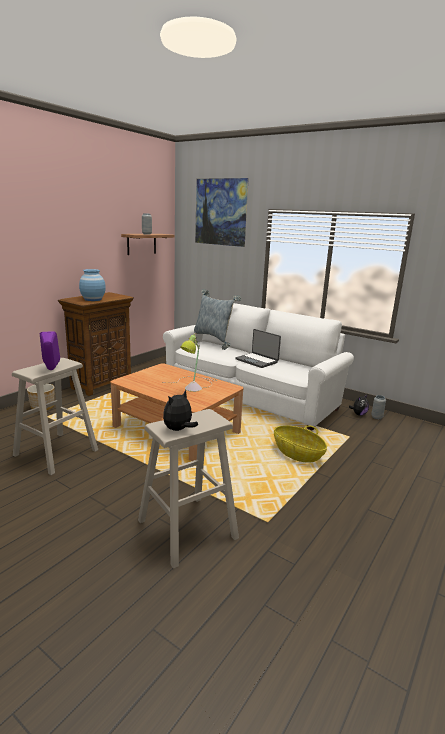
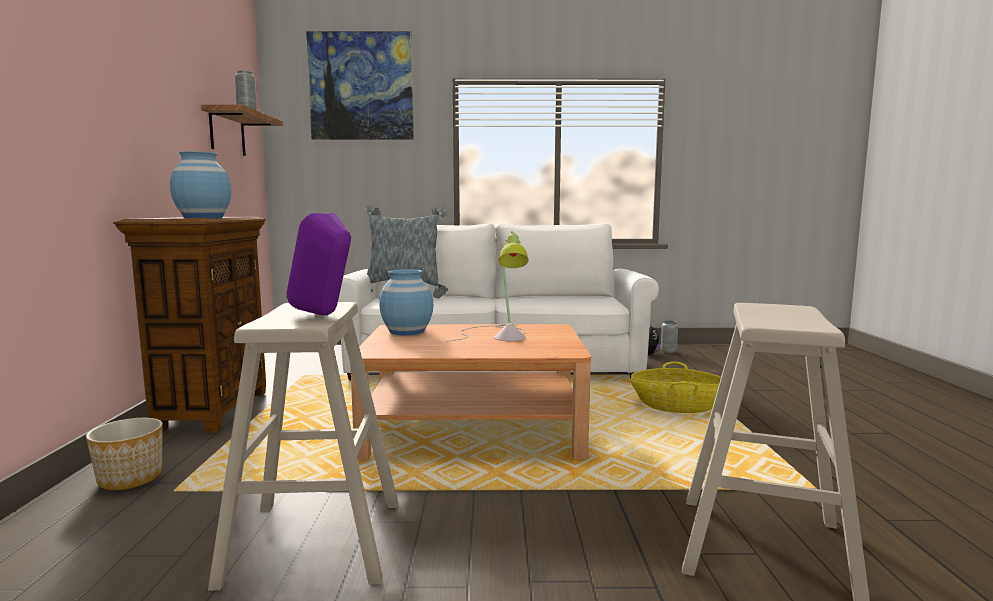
camera: 35 degrees left, 10 degrees down
plush toy [163,390,198,431] -> none
laptop [235,329,281,368] -> none
none -> blue vase [379,269,434,335]

